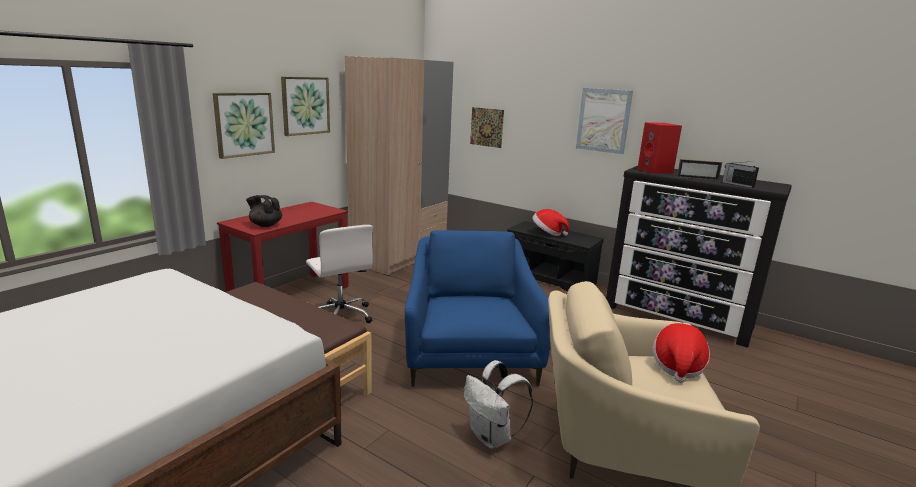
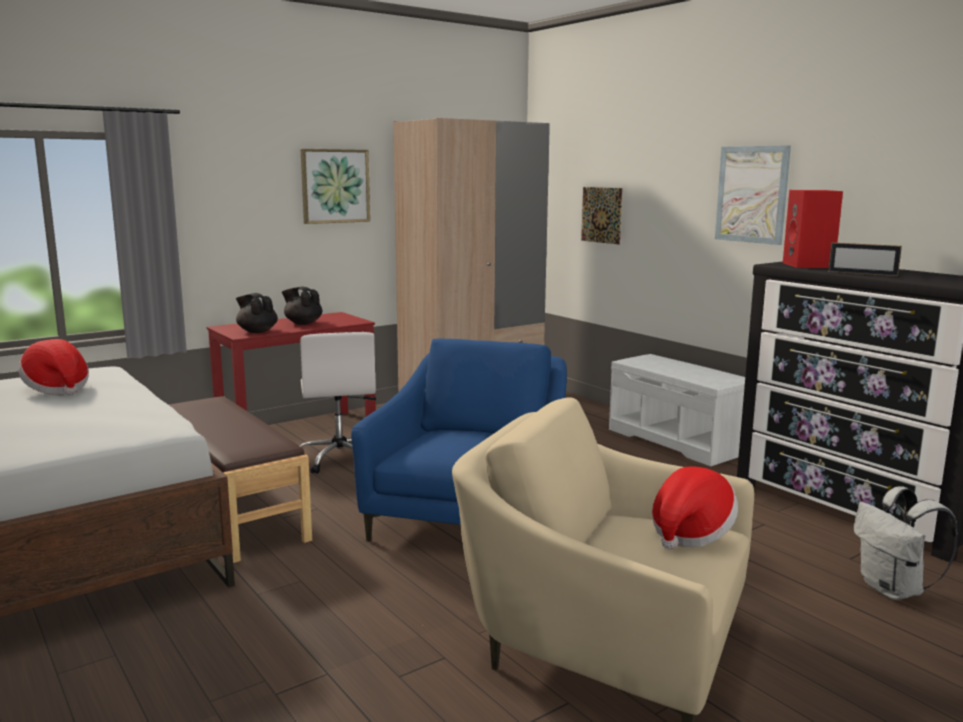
camera: 20 degrees right, 5 degrees down
picture [213,92,275,159] -> none
white backpack [464,360,533,449] -> white backpack moved to [854,486,958,600]
black bench [507,221,604,291] -> white bench [609,354,745,466]
hat [533,209,569,236] -> hat moved to [18,339,89,395]
radio [722,161,759,188] -> none
none -> black teapot [282,286,322,325]

